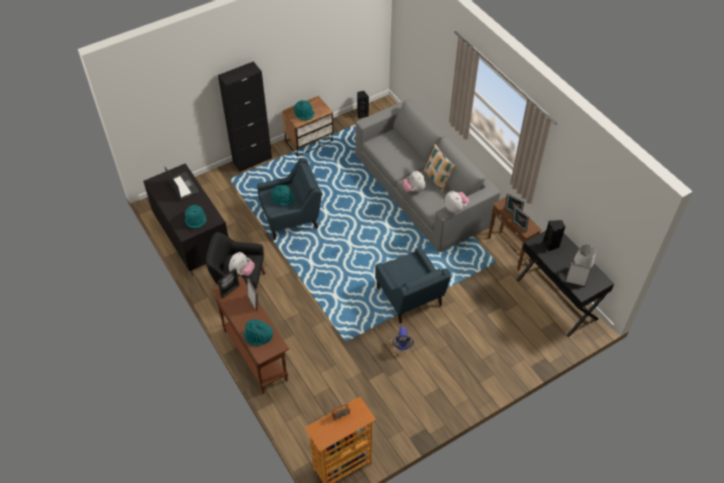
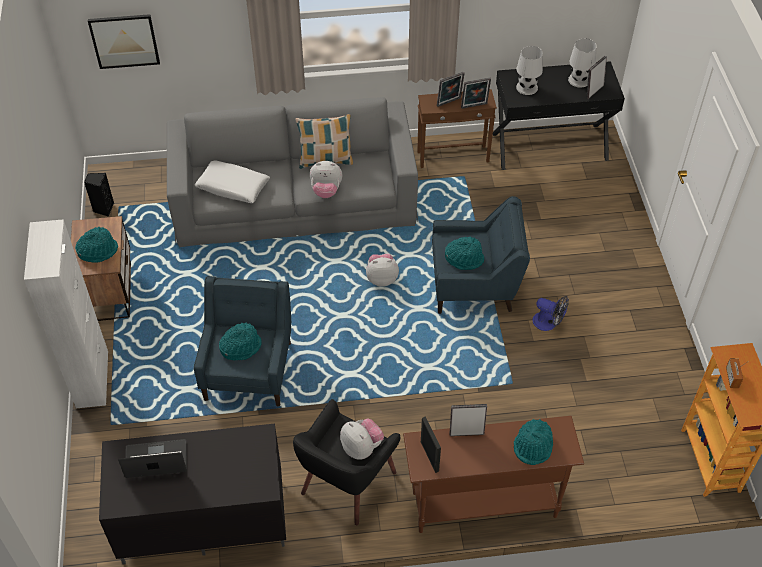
camera: 65 degrees left, 0 degrees up
turquoise hat [185,205,206,229] -> turquoise hat moved to [445,237,484,270]
black cabinet [218,61,272,172] -> white cabinet [24,219,108,408]
plush toy [445,191,469,213] -> plush toy moved to [366,254,399,287]
black speaker [543,220,565,252] -> white table lamp [516,46,543,95]
none -> picture [88,14,160,69]
none -> white pillow [194,161,270,203]

